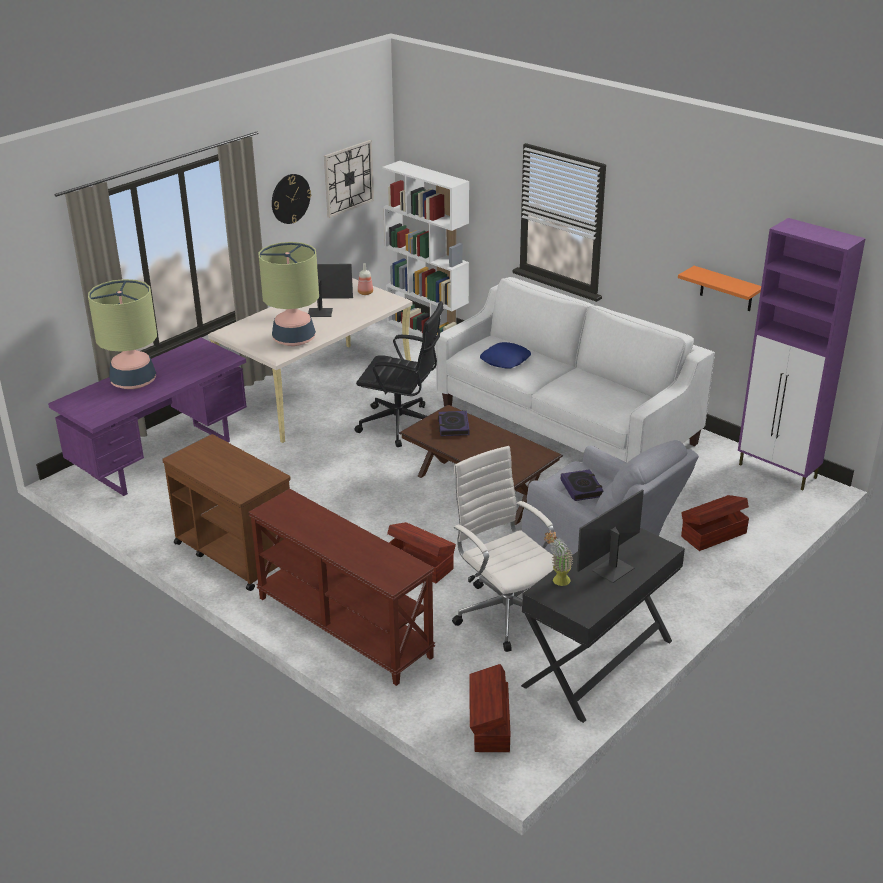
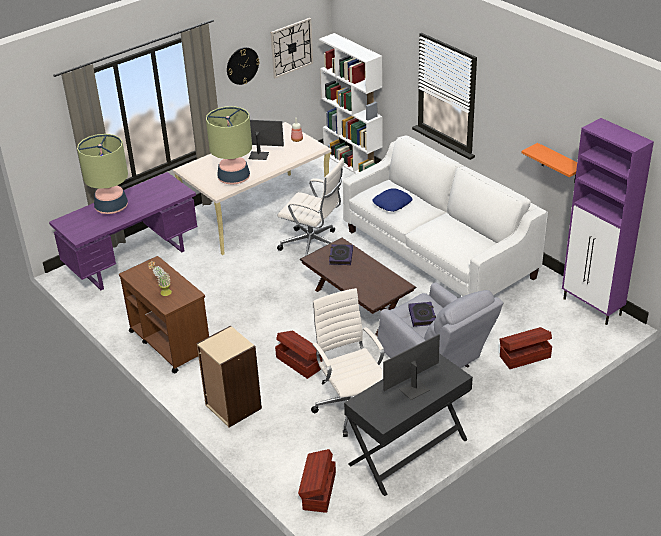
camera: 10 degrees right, 5 degrees up
brown console table [248,489,435,686] -> beige bookcase [197,326,262,428]
black office chair [354,301,444,447] -> white office chair [277,158,345,256]
potted plant [544,530,574,586] -> potted plant moved to [148,262,172,296]

